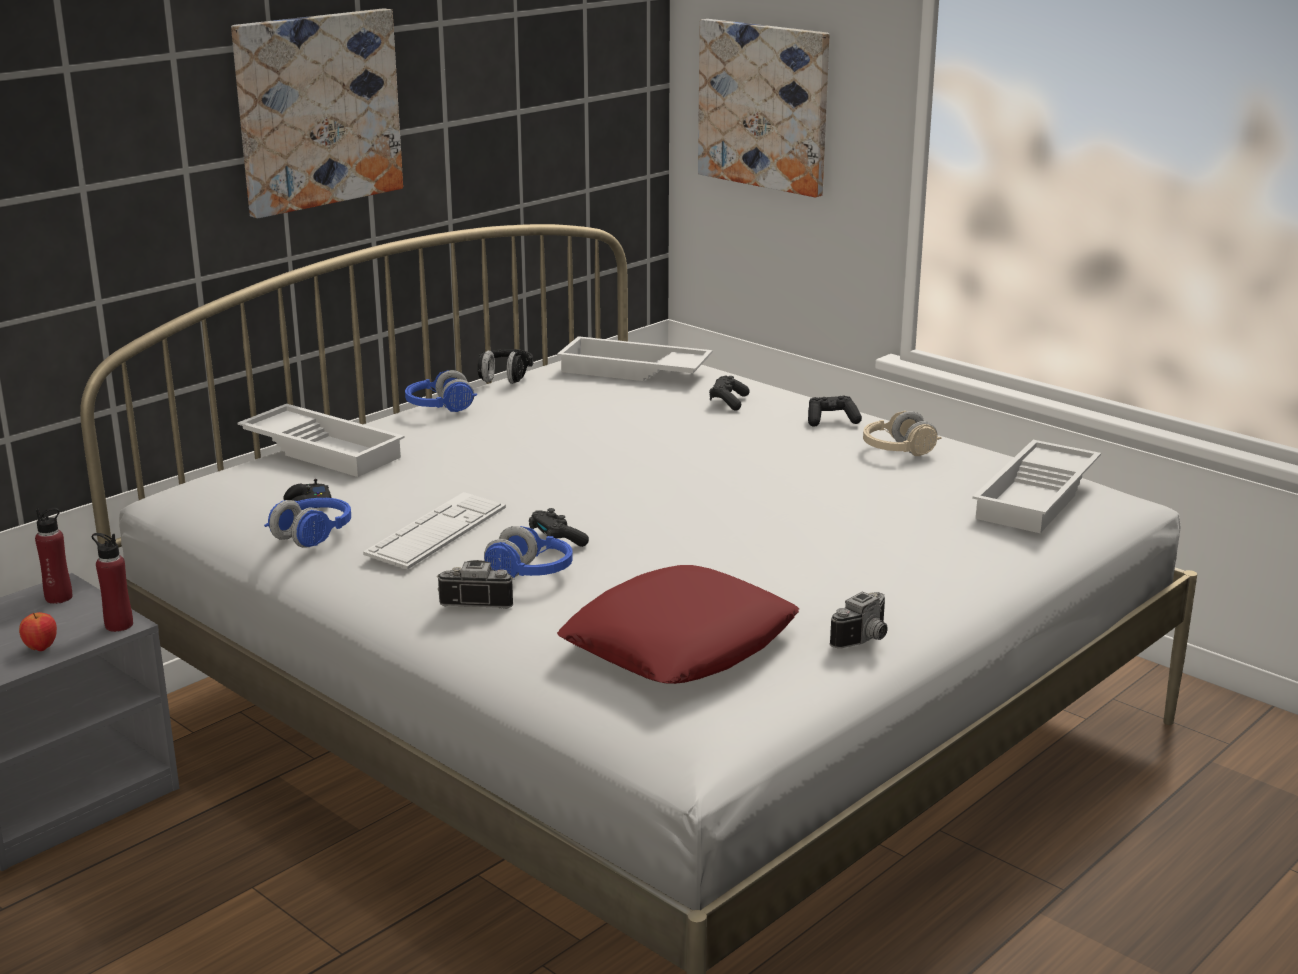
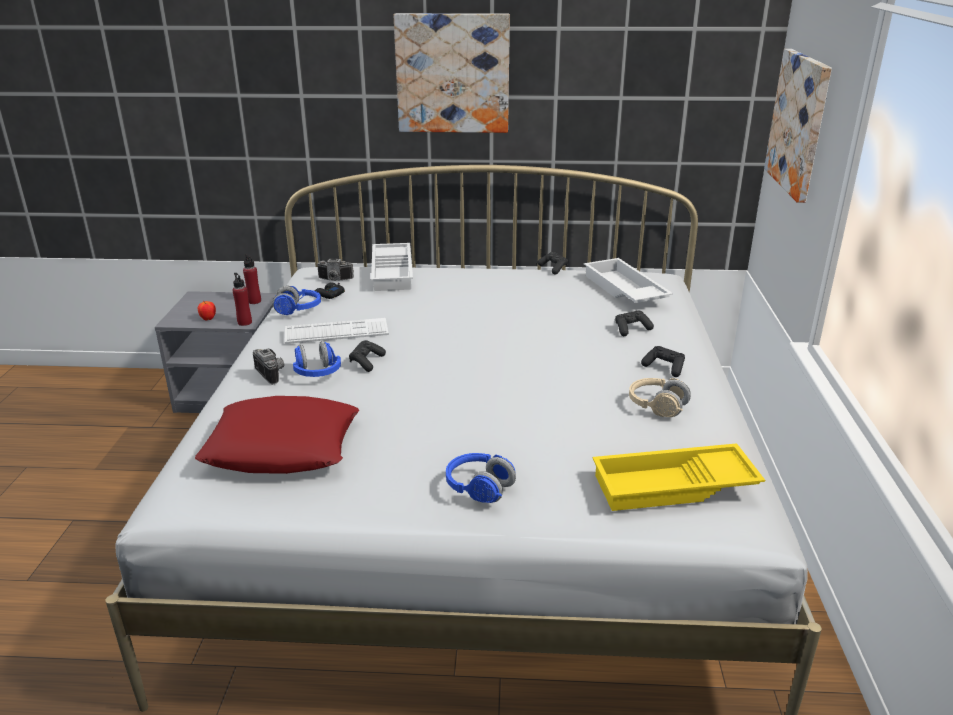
camera: 50 degrees right, 5 degrees up
blue headphones [405,370,477,412] -> blue headphones moved to [446,453,516,503]
black headphones [478,349,533,384] -> black game controller [538,252,568,275]
camera [830,592,888,648] -> camera moved to [316,258,354,281]
white tray [972,440,1101,533] -> yellow tray [593,443,765,511]

